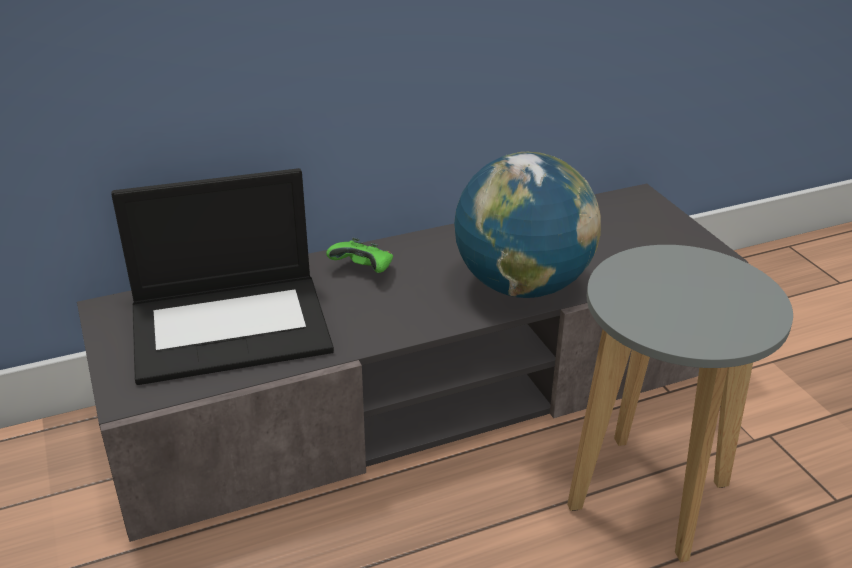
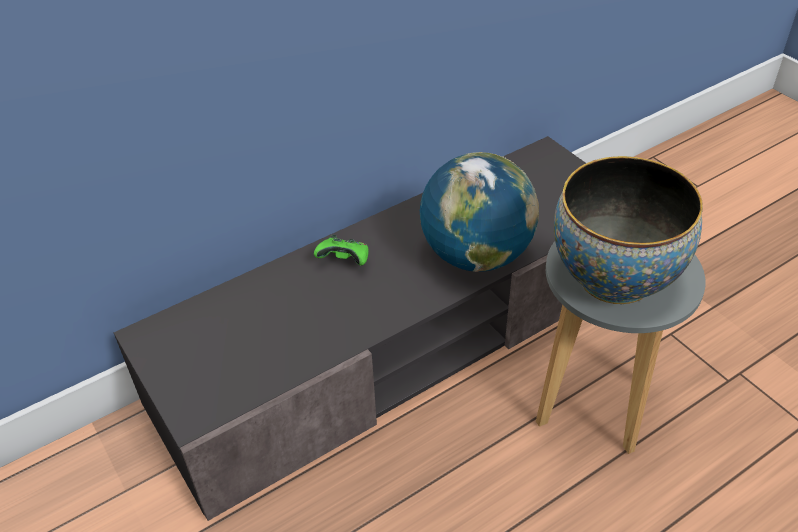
camera: 10 degrees left, 10 degrees up
laptop [112,168,334,385] -> none
none -> bowl [554,156,703,304]

